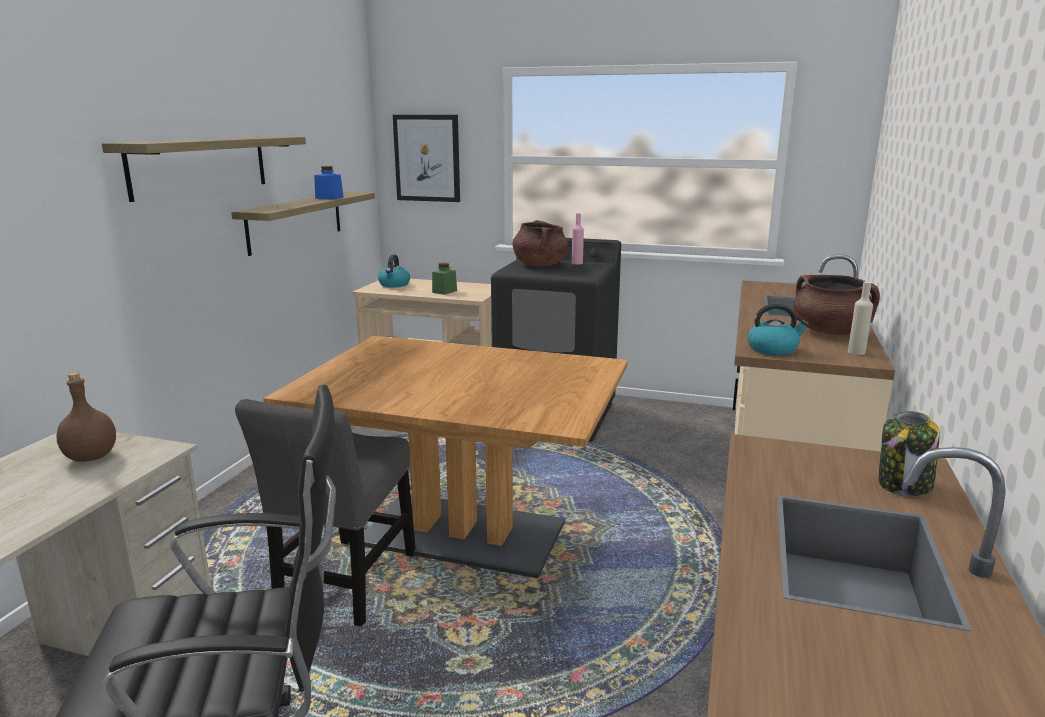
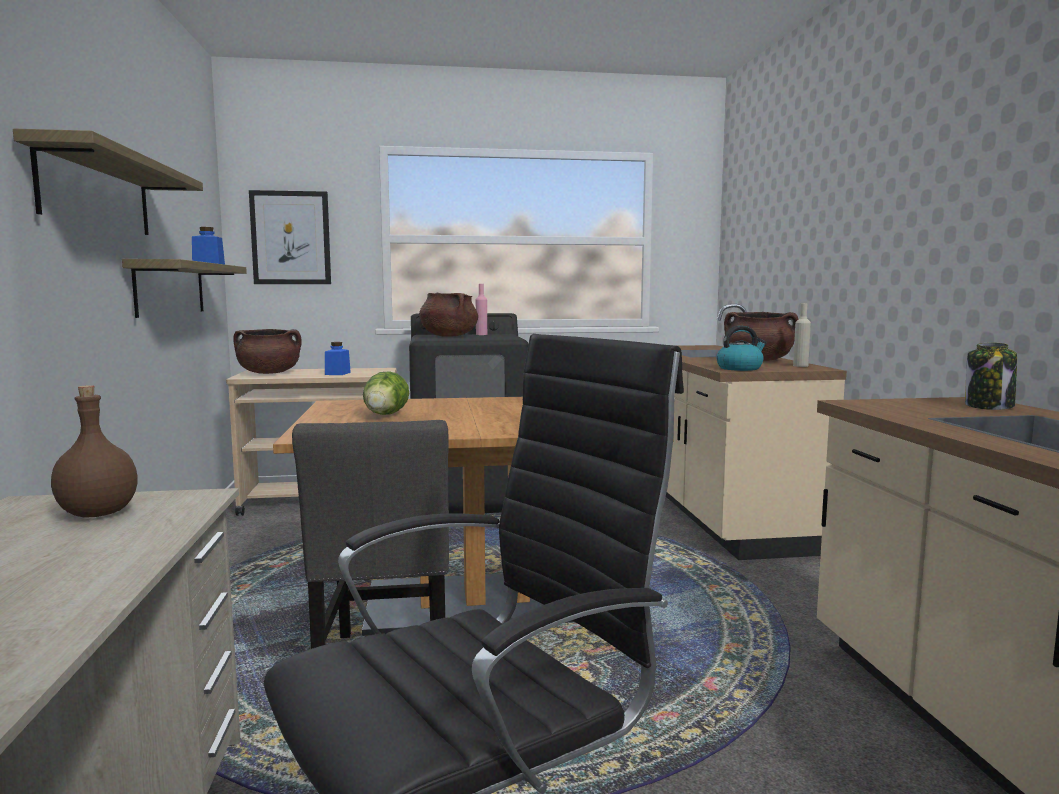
camera: 25 degrees left, 10 degrees down
kettle [378,255,410,288] -> brown cooking pot [233,329,302,374]
green jar [432,263,457,295] -> blue jar [325,342,351,375]
none -> lettuce [363,372,409,415]

